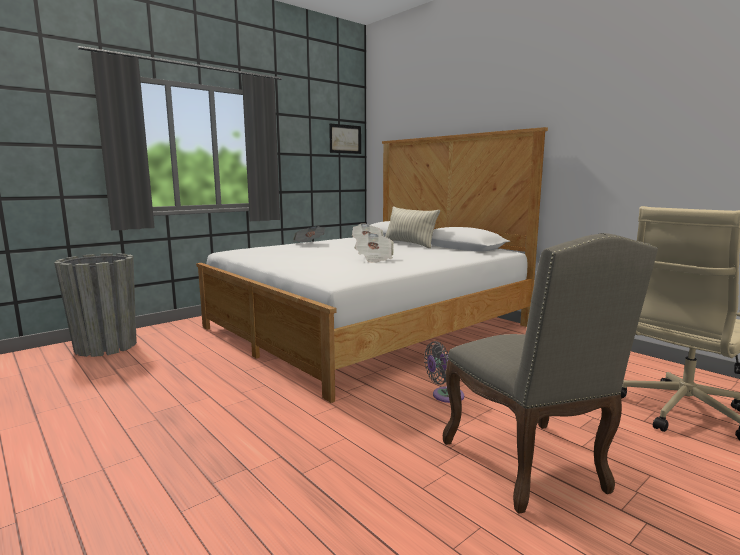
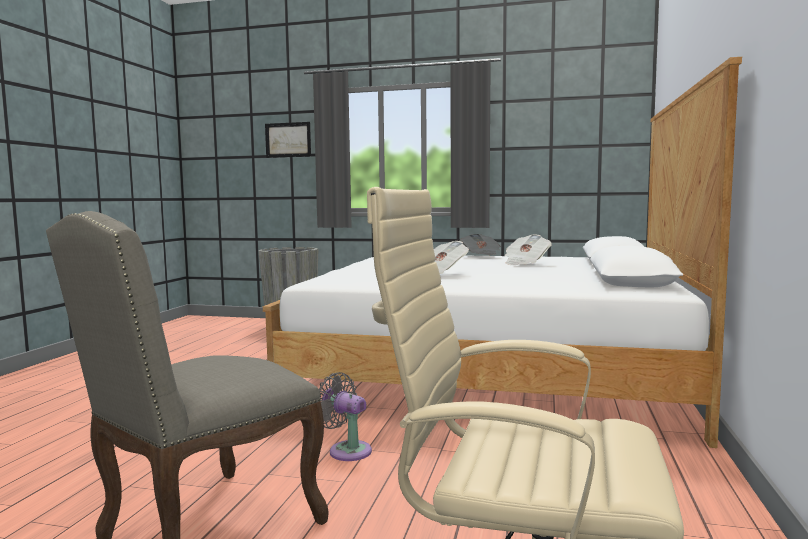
camera: 55 degrees right, 5 degrees down
picture [329,123,361,154] -> picture moved to [265,122,311,158]
pillow [385,207,440,248] -> none

